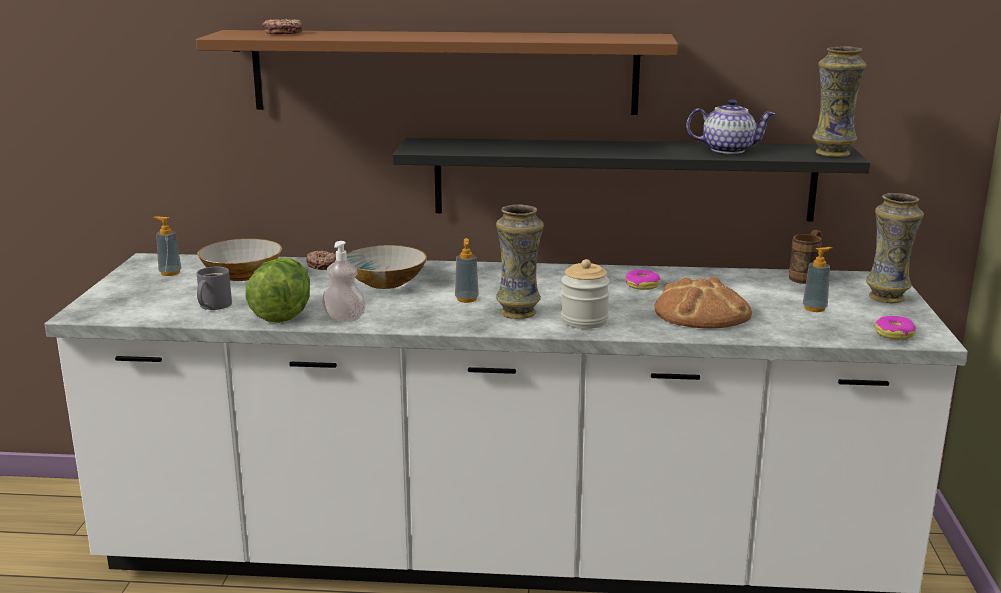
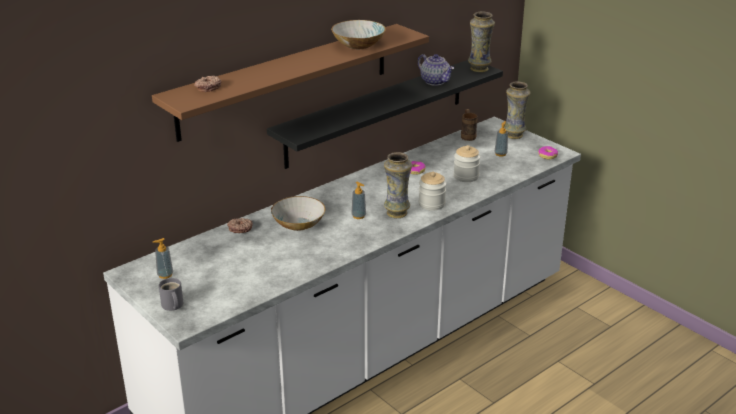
camera: 45 degrees left, 10 degrees up
grey mug [196,267,232,310] -> grey mug moved to [159,278,183,311]
bowl [198,238,282,281] -> bowl moved to [331,20,386,49]
lettuce [245,257,310,323] -> none
soap dispenser [322,241,366,322] -> none
bread [654,276,752,329] -> jar [453,145,480,182]
teapot [686,99,775,154] -> teapot turned 90 degrees clockwise [418,54,454,86]

